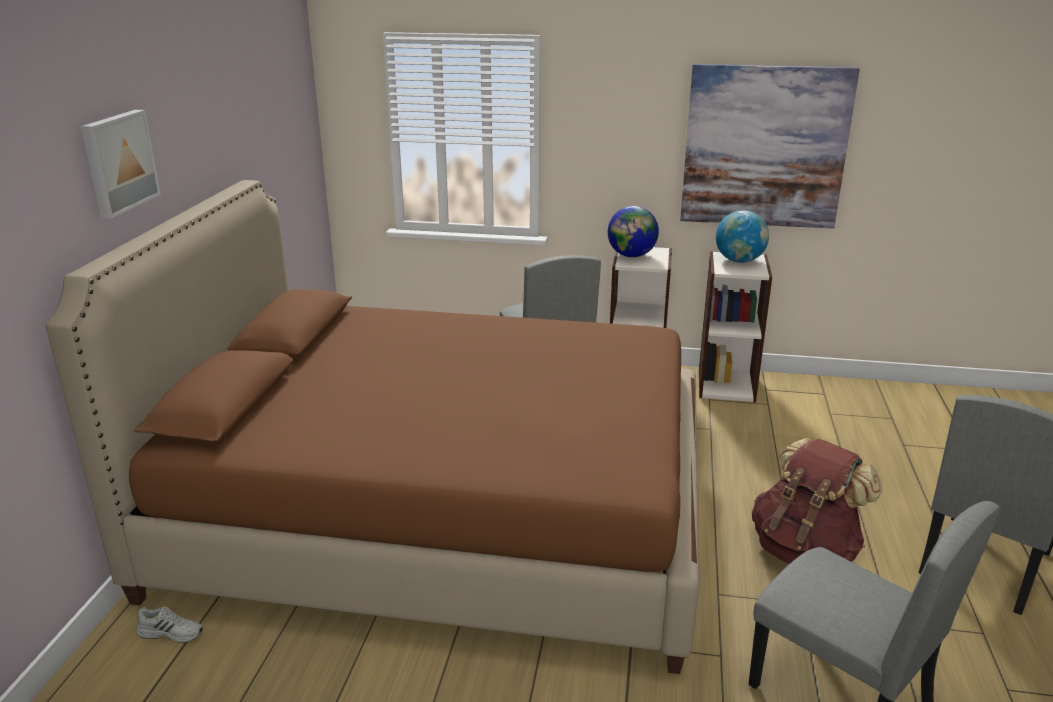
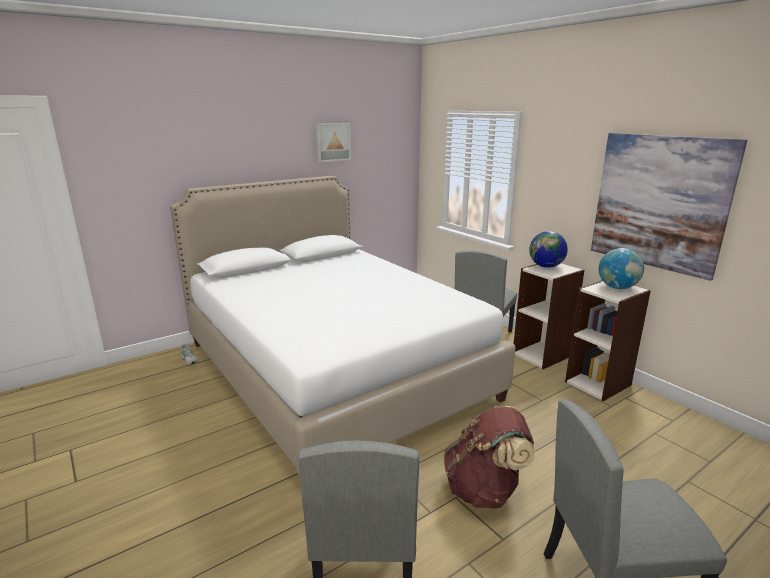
camera: 45 degrees right, 5 degrees down
brown bed [46,180,699,674] -> white bed [170,176,515,476]
picture [81,110,161,219] -> picture moved to [316,123,351,162]

